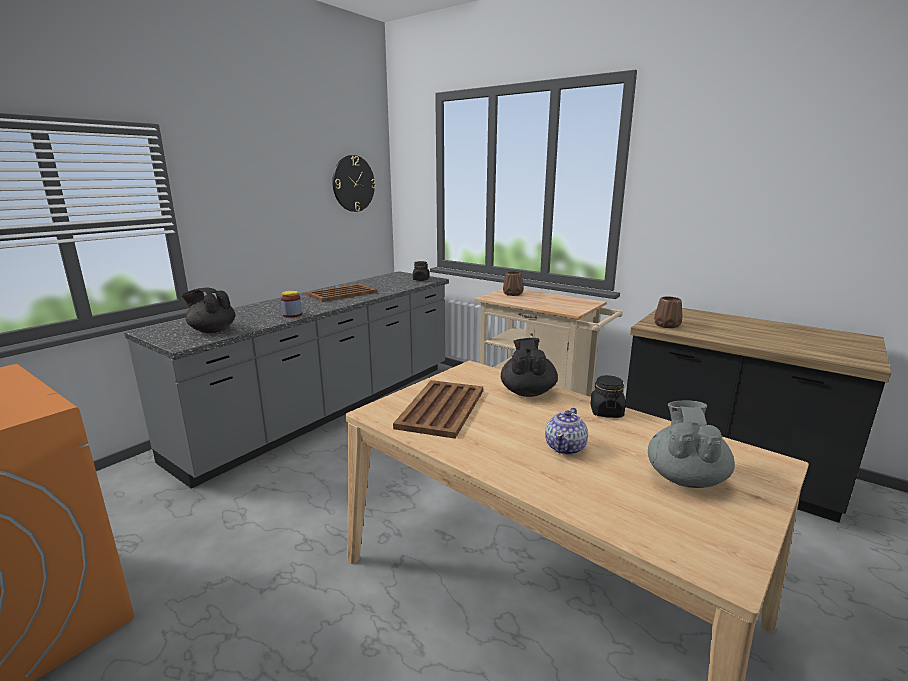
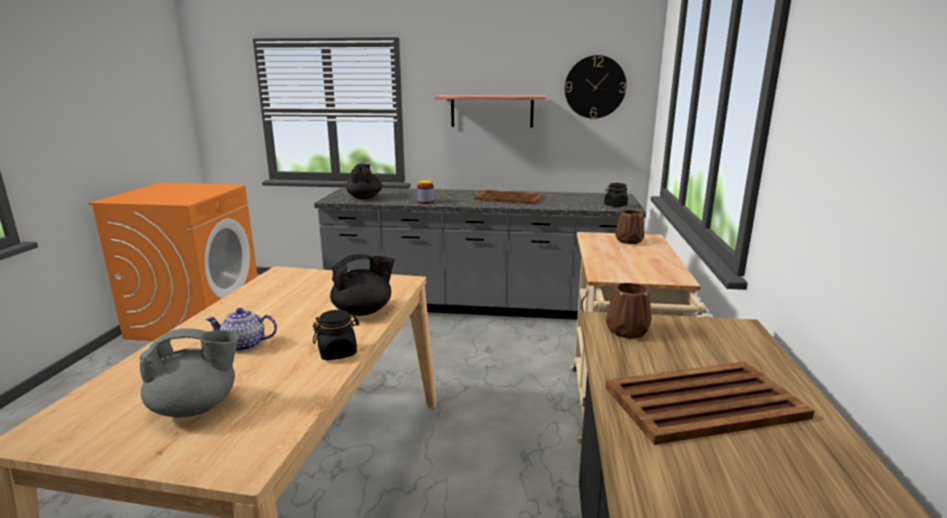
camera: 60 degrees right, 0 degrees up
brown tray [393,380,483,439] -> brown tray moved to [605,362,815,445]
none -> shelf [434,95,546,128]

